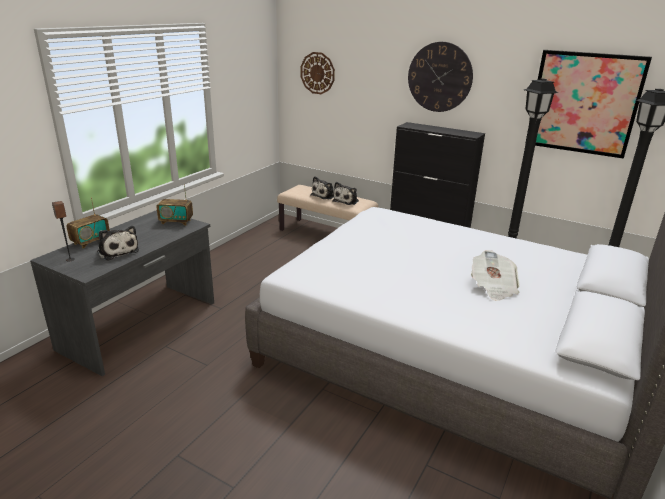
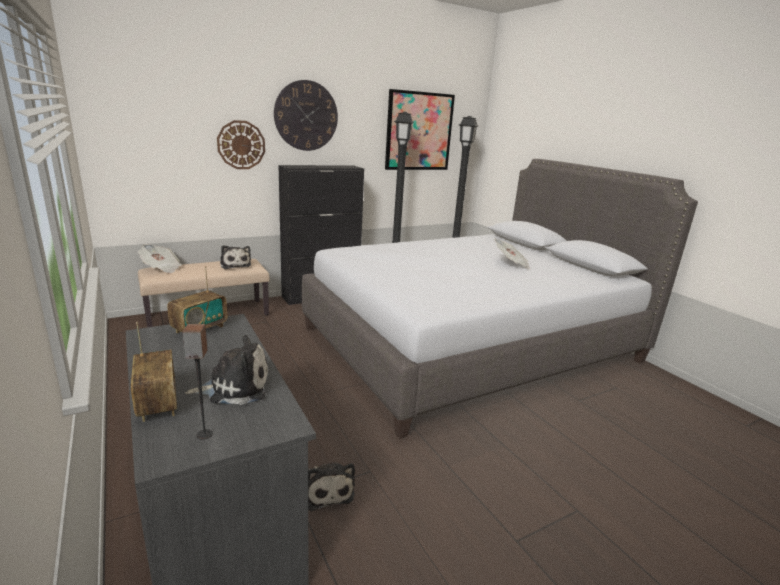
camera: 60 degrees left, 5 degrees down
wall clock [301,52,335,94] -> wall clock moved to [217,120,265,169]
plush toy [310,176,334,199] -> plush toy moved to [308,462,355,511]
none -> newspaper [138,244,182,273]

